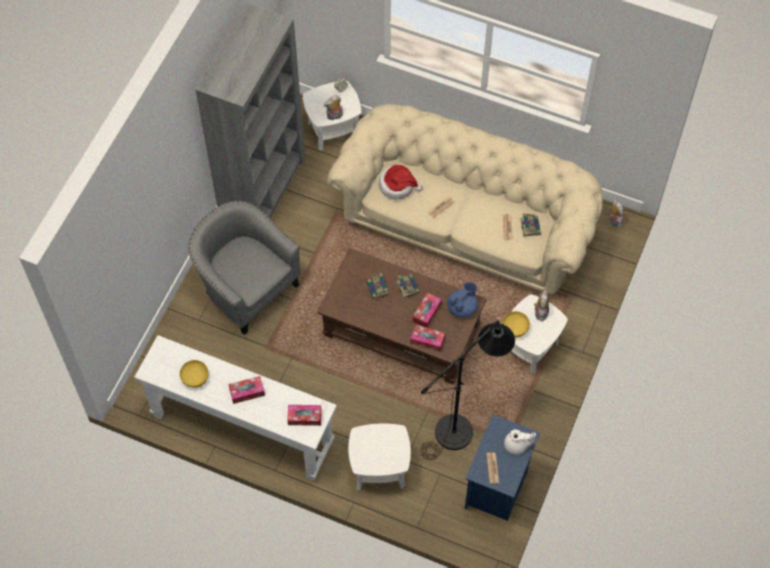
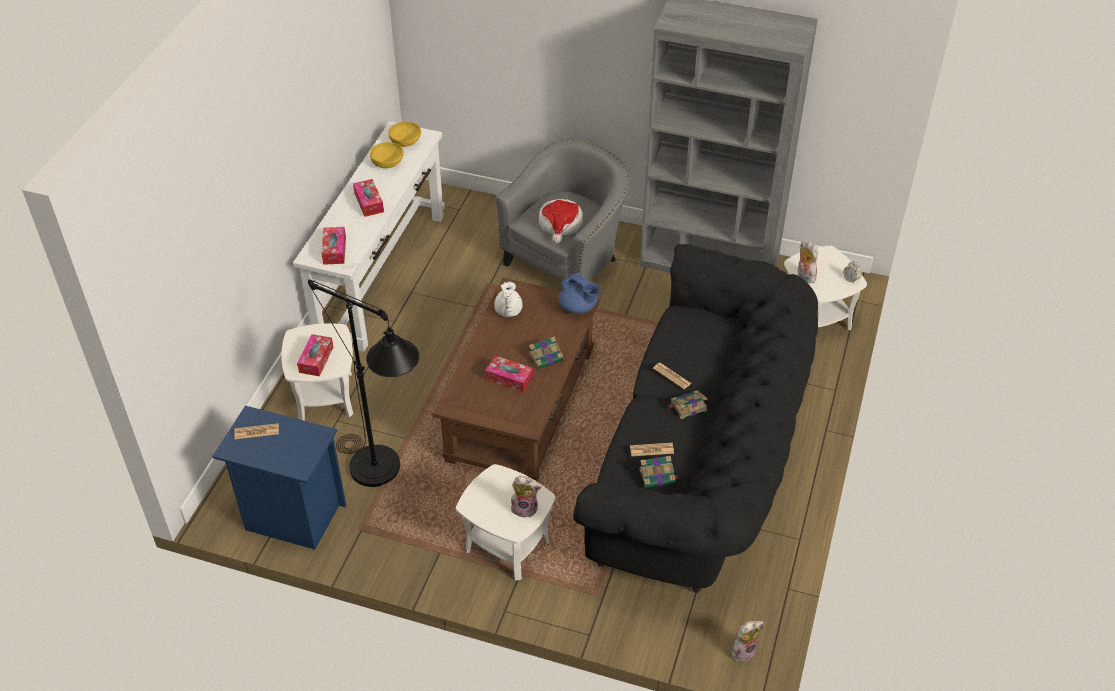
camera: 85 degrees right, 15 degrees down
beige sofa [327,104,603,294] -> black sofa [573,244,818,593]
book [367,273,390,302] -> book moved to [668,390,708,419]
hat [379,165,423,199] -> hat moved to [539,199,583,244]
tissue box [410,325,445,352] -> tissue box moved to [297,334,333,376]
blue teapot [447,282,478,318] -> blue teapot moved to [558,273,600,314]
yellow bowl [502,311,530,338] -> yellow bowl moved to [389,122,421,147]
white teapot [504,429,536,455] -> white teapot moved to [494,281,522,317]

